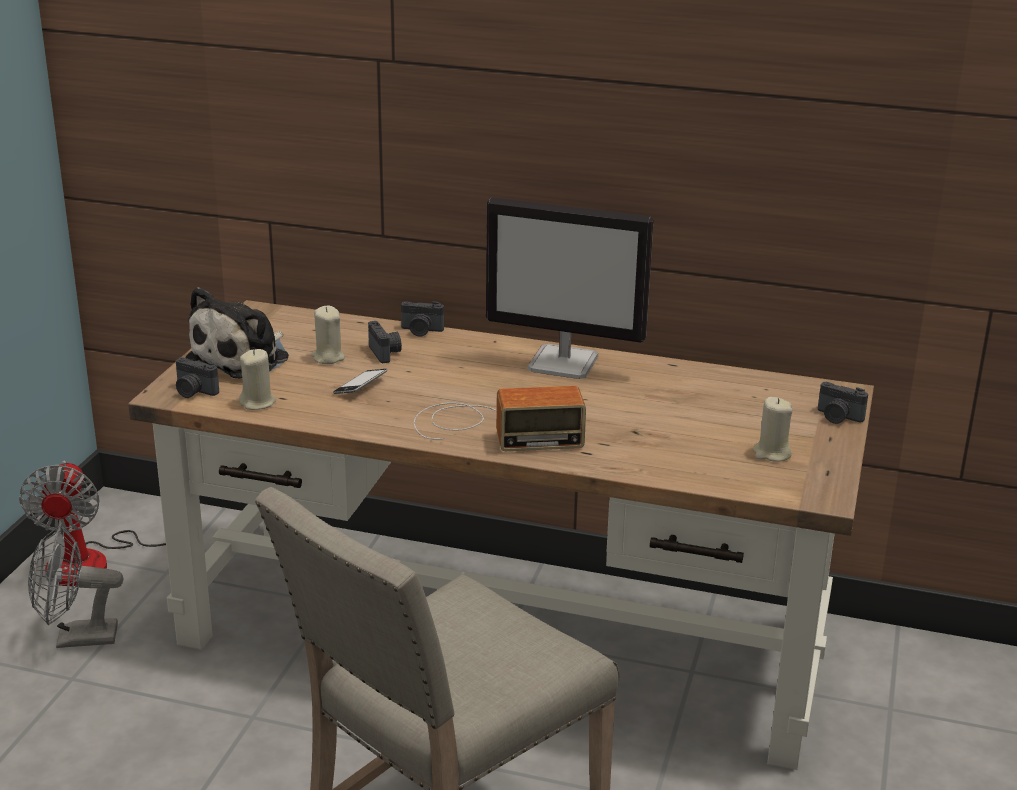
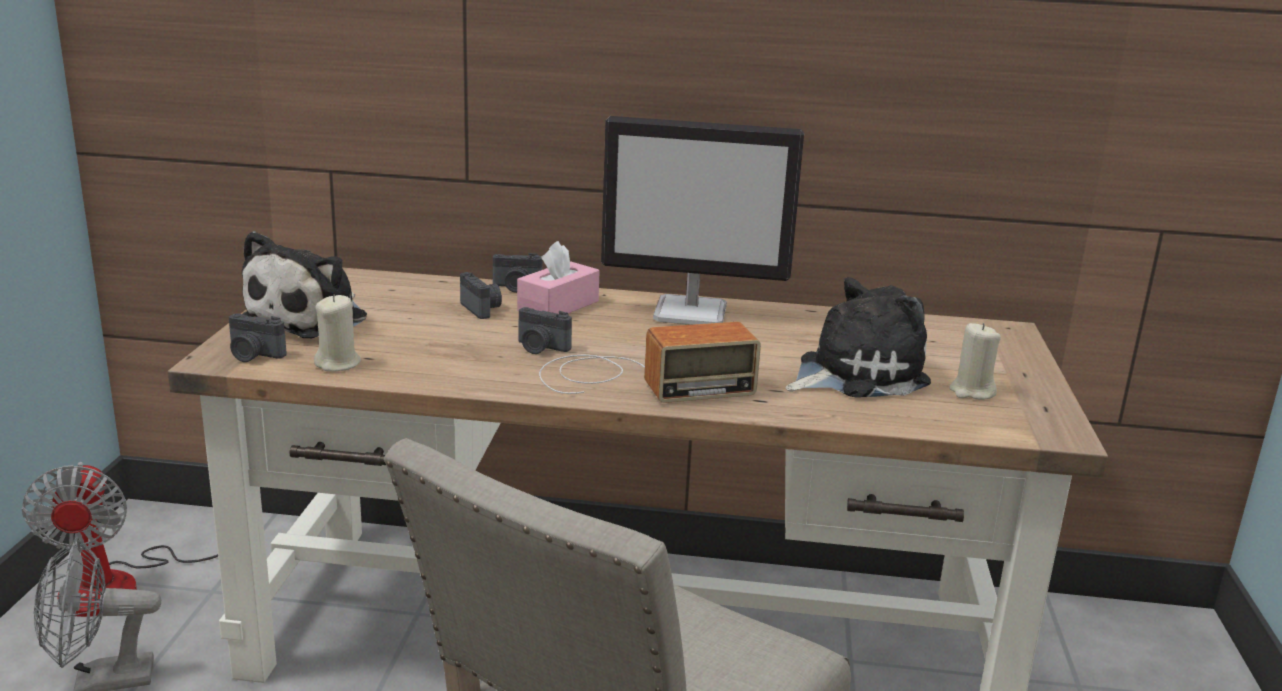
camera: 10 degrees left, 5 degrees down
beige candle [311,306,345,364] -> none
phone [333,369,387,394] -> none
camera [818,382,868,424] -> camera moved to [519,307,572,354]
none -> pink tissue box [517,241,600,314]
none -> plush toy [785,277,931,398]

